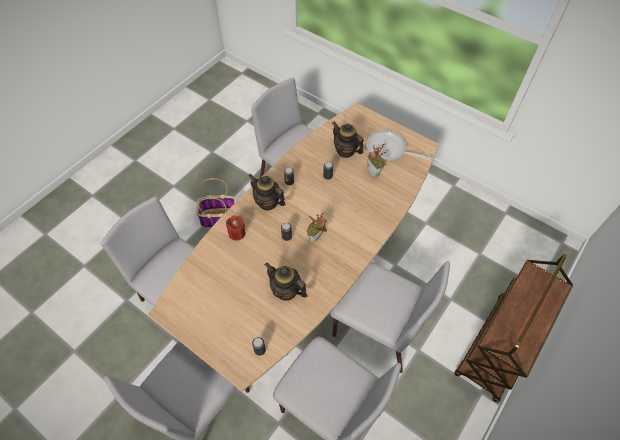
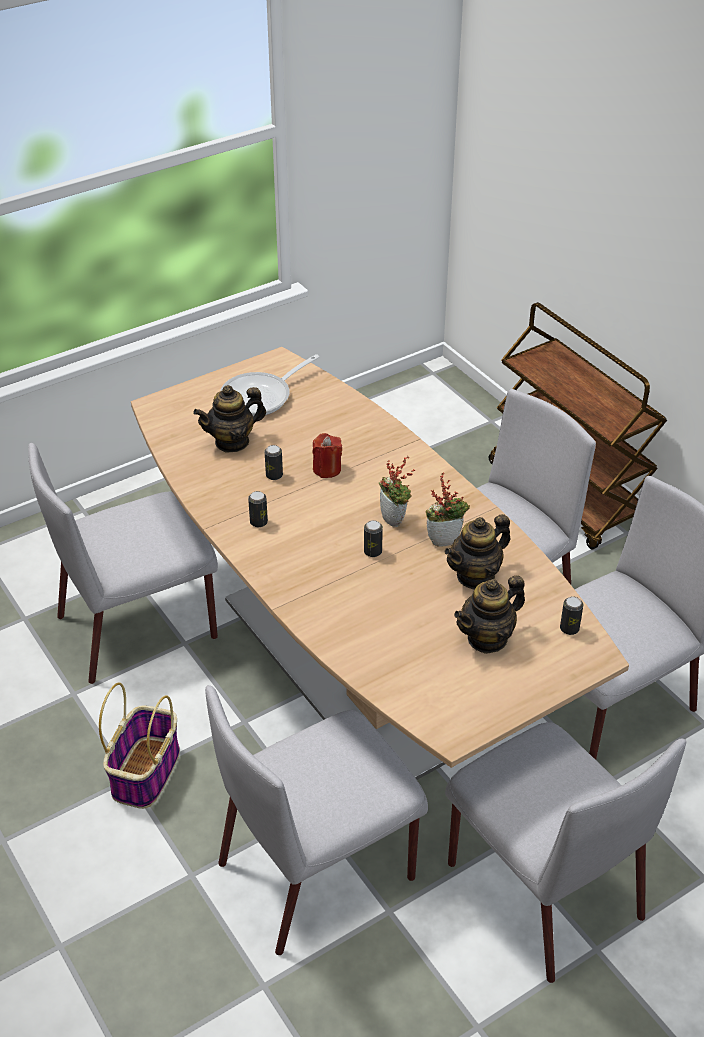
camera: 70 degrees left, 15 degrees down
red candle [226,215,246,241] -> red candle moved to [313,433,342,478]
teapot [248,174,286,210] -> teapot moved to [454,575,525,654]
potted plant [367,143,388,178] -> potted plant moved to [425,473,470,547]

